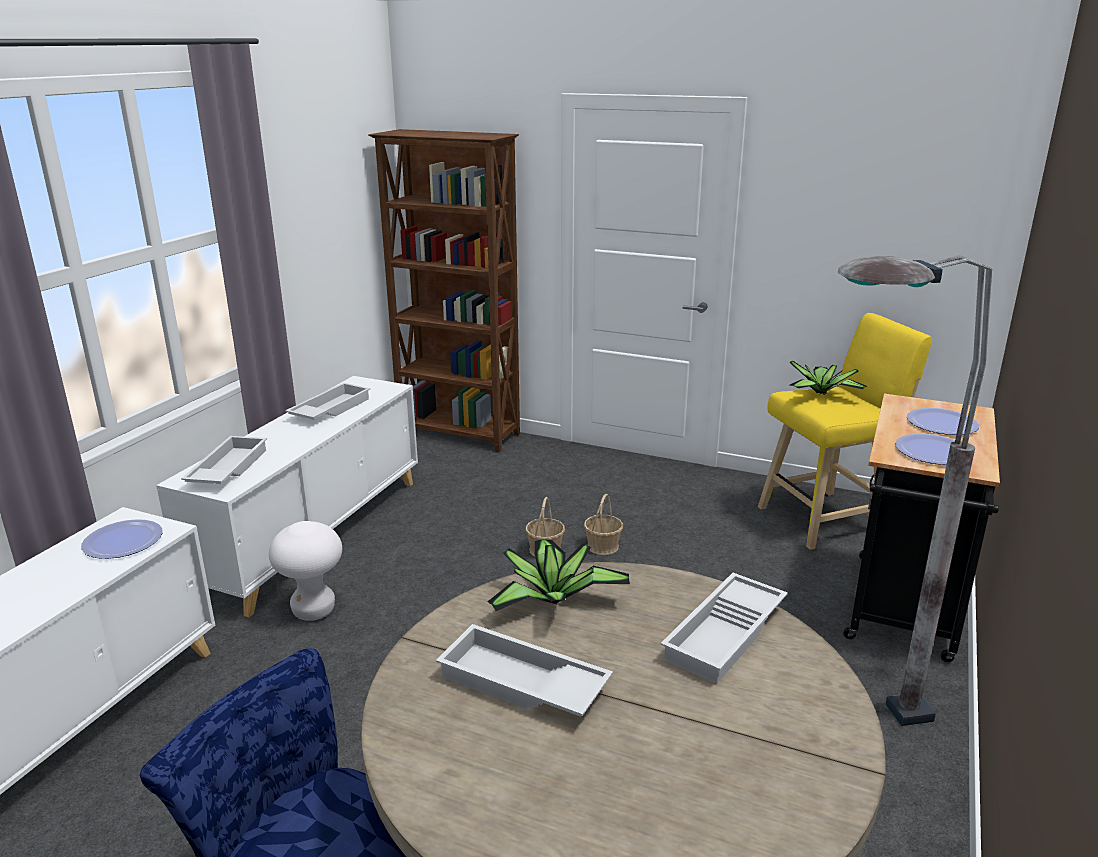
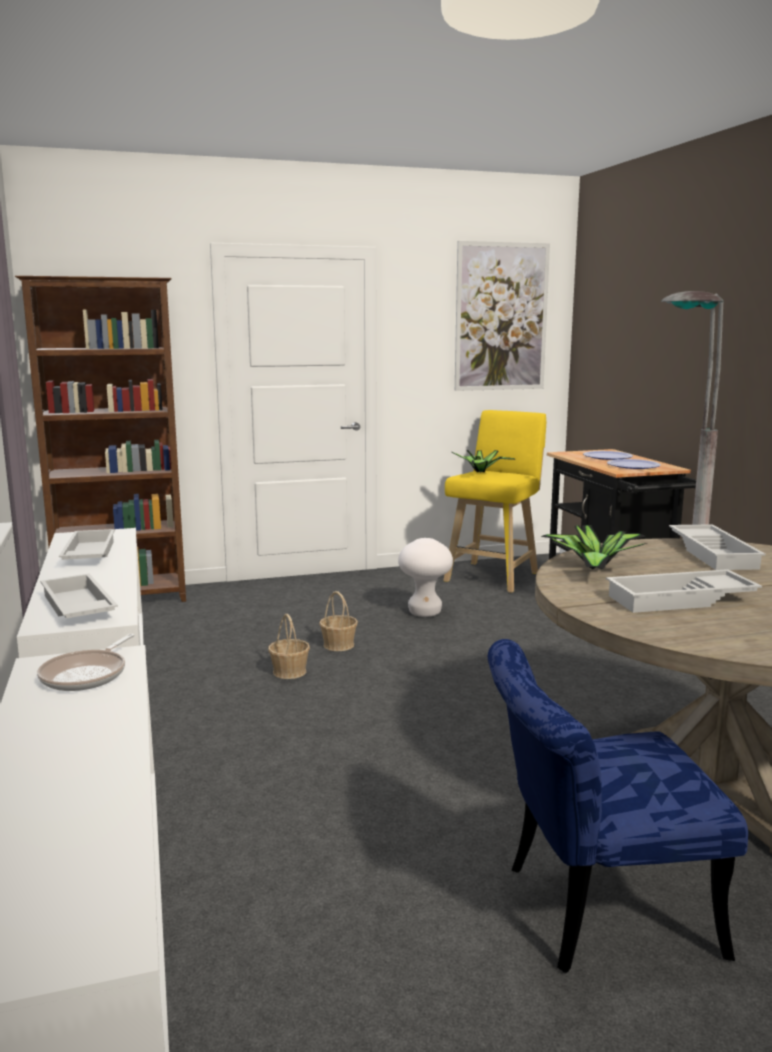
camera: 40 degrees left, 10 degrees down
plate [81,519,163,559] -> frying pan [37,634,135,691]
white stool [269,521,342,621] -> white stool moved to [398,538,453,617]
basket [584,494,623,555] -> basket moved to [268,614,310,679]
none -> picture [455,241,550,391]

